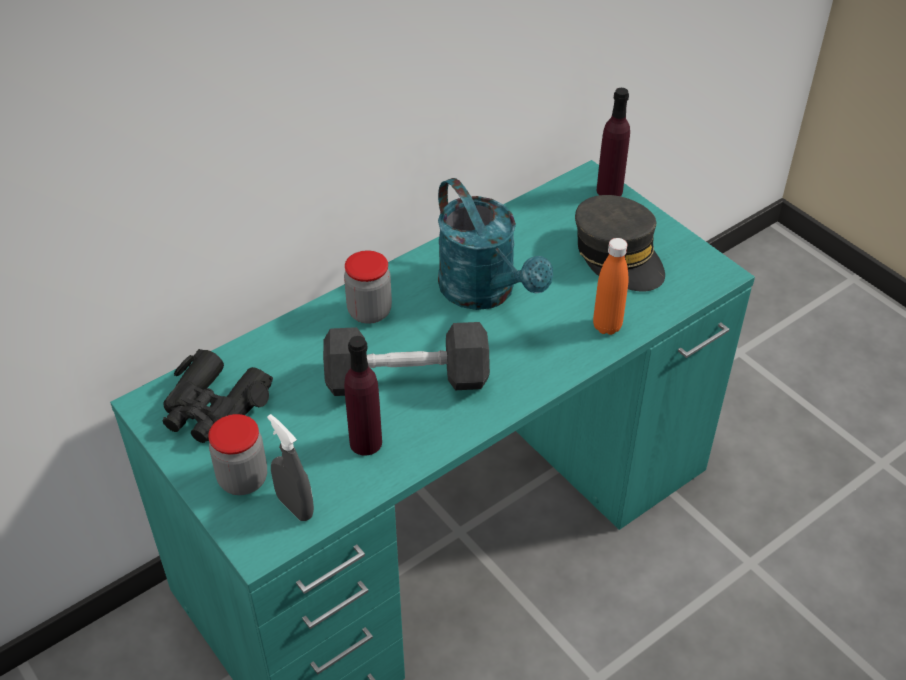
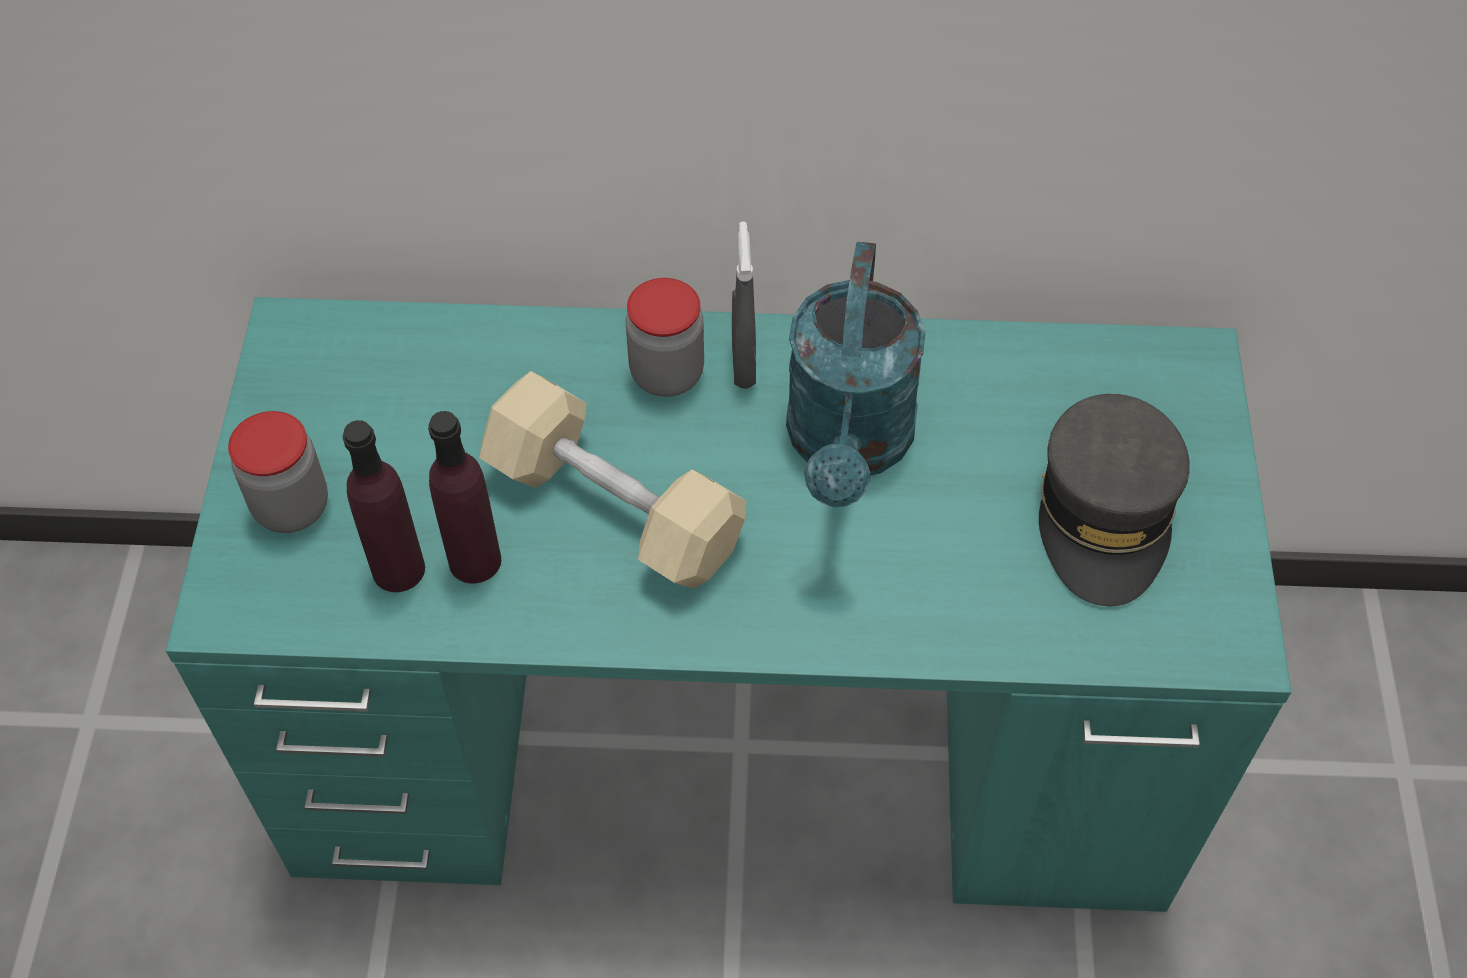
camera: 40 degrees right, 10 degrees up
black binoculars [163,349,273,443] -> none
grey spray bottle [267,414,314,521] -> grey spray bottle moved to [732,221,756,389]
black dumbbell [323,322,490,396] -> beige dumbbell [479,371,746,589]
orange bottle [593,238,628,335] -> none
purple bottle [597,88,630,196] -> purple bottle moved to [342,420,425,592]

